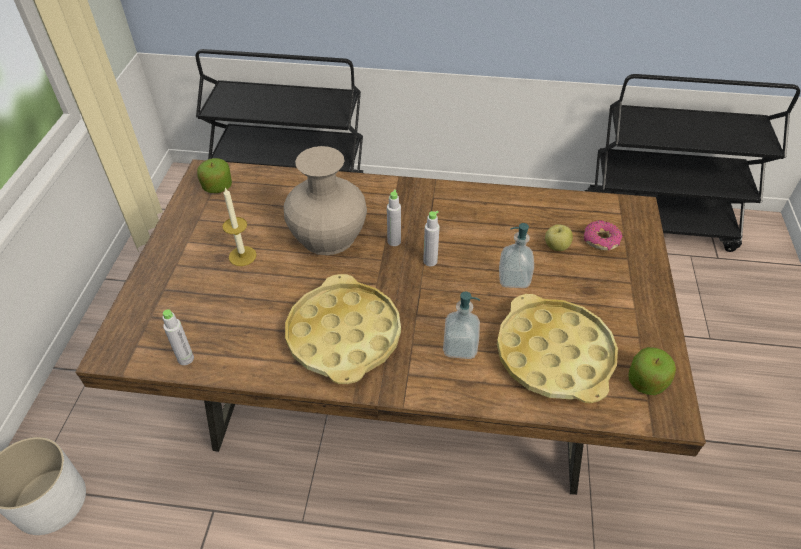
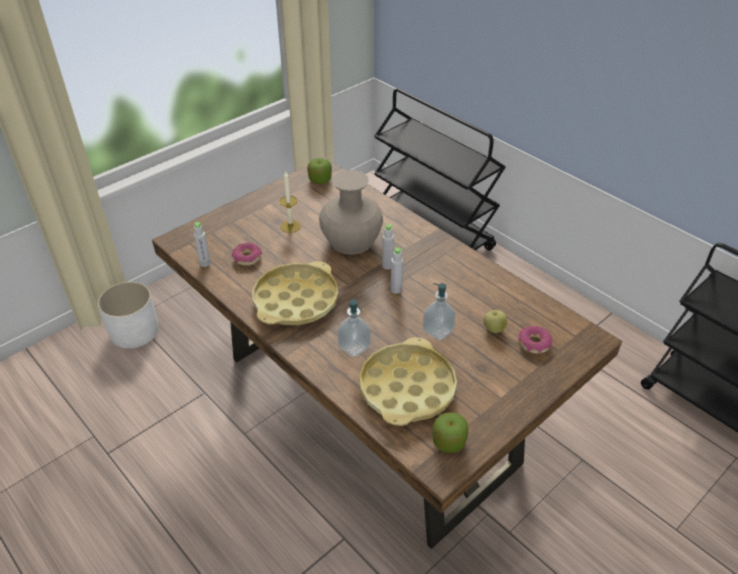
camera: 40 degrees right, 5 degrees down
none -> donut [232,243,262,266]

